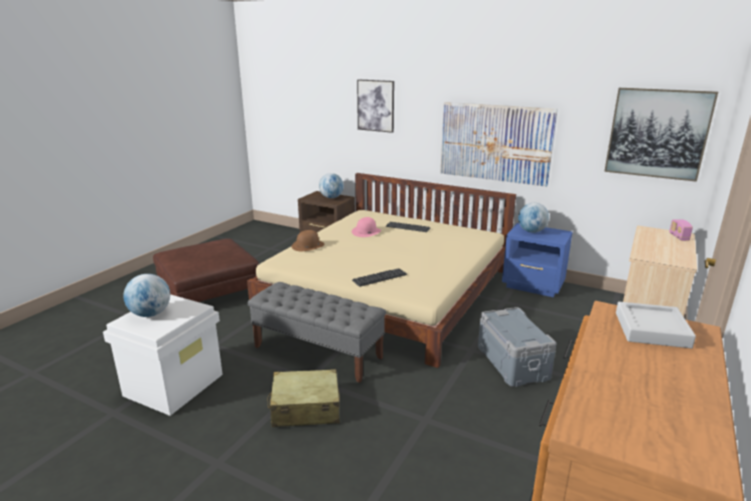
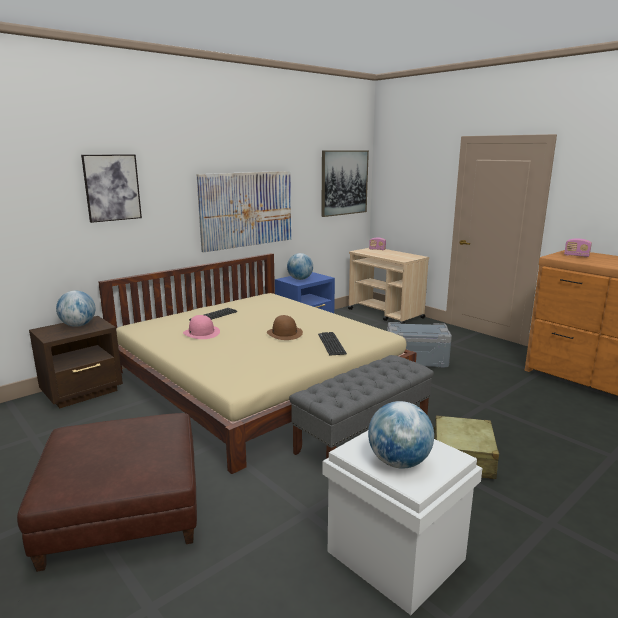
camera: 70 degrees left, 5 degrees down
brown hat [292,230,324,251] -> brown hat moved to [267,315,303,340]
grey tray [616,302,696,348] -> radio [564,238,592,257]

